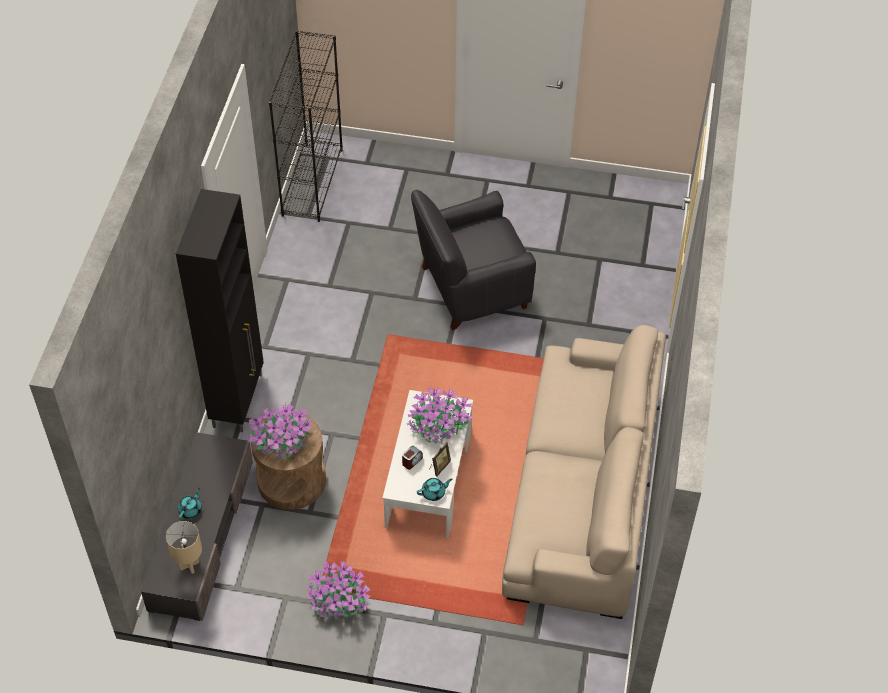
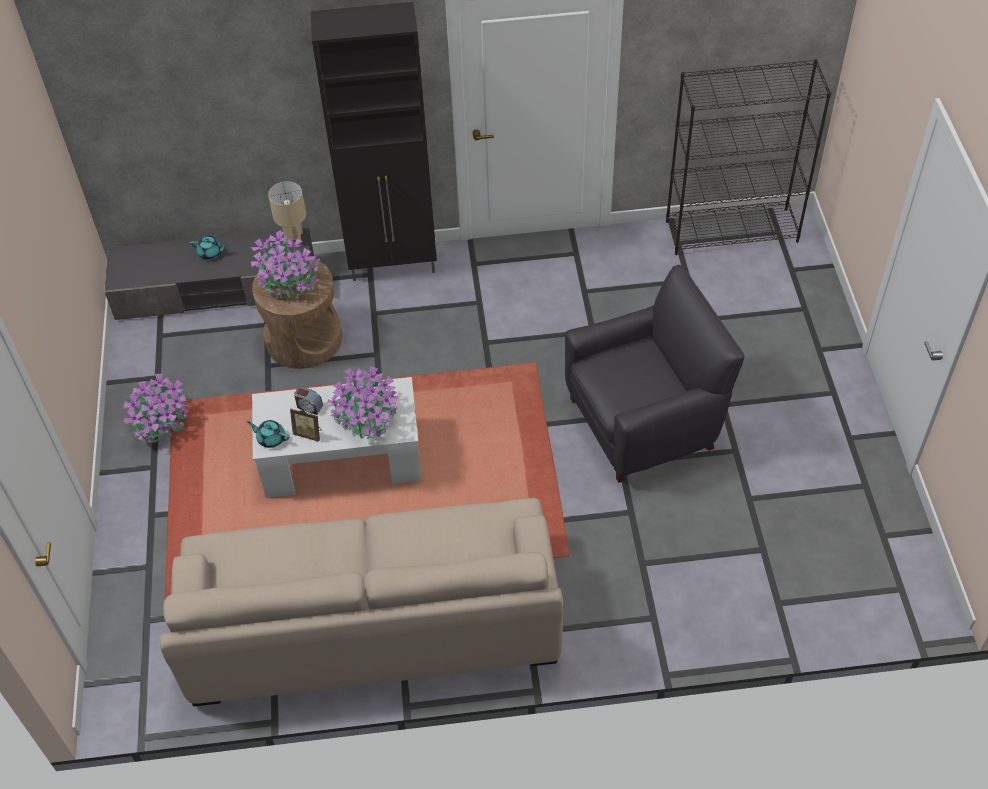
camera: 75 degrees right, 0 degrees up
beige table lamp [166,521,202,574] -> beige table lamp moved to [268,181,306,244]
black armchair [411,190,536,330] -> black armchair turned 105 degrees clockwise [565,265,744,483]
turquoise teapot [417,478,452,501] -> turquoise teapot turned 150 degrees clockwise [247,420,289,448]

